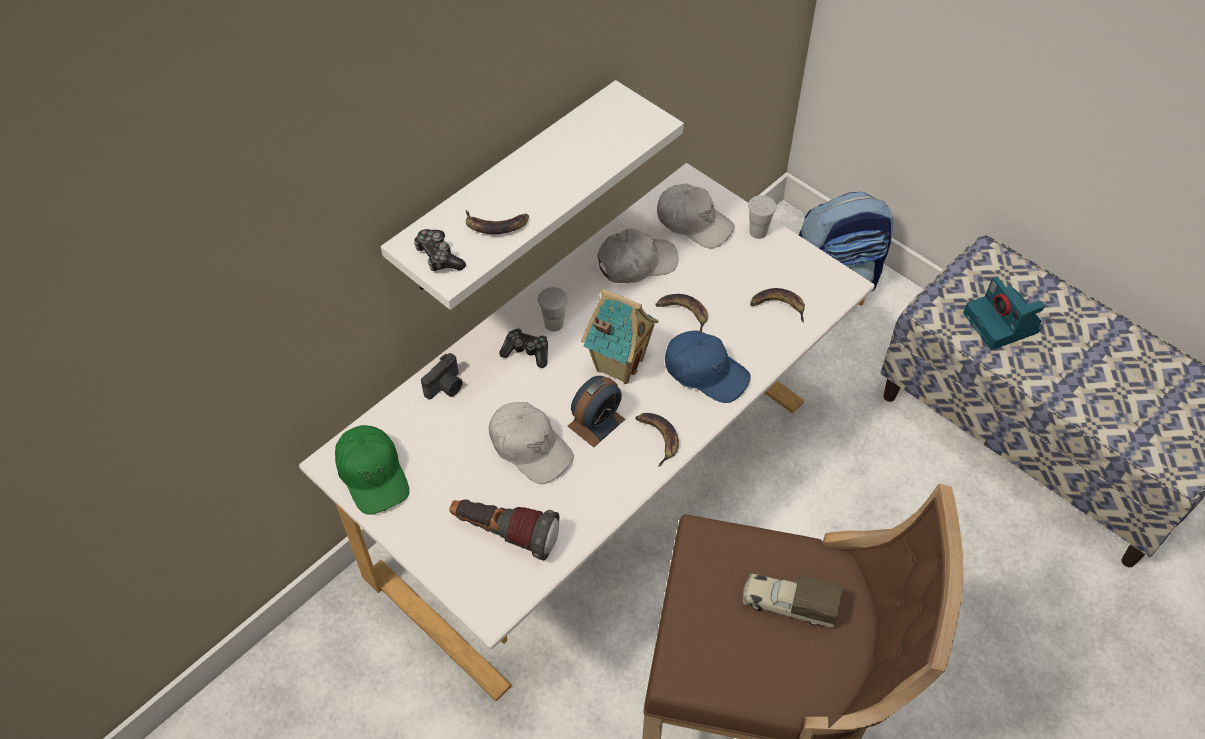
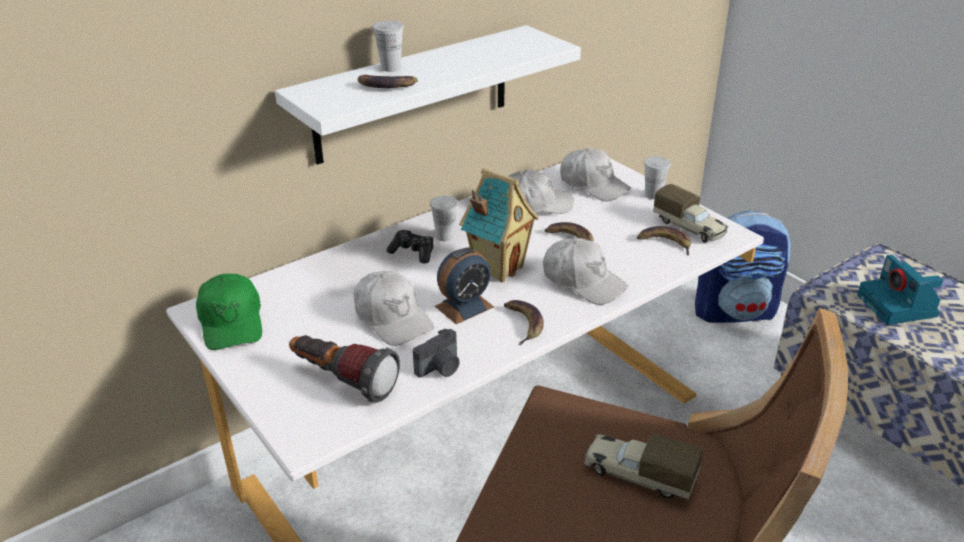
camera: 10 degrees right, 20 degrees down
game controller [414,229,466,271] -> none
camera [421,353,462,400] -> camera moved to [413,328,460,377]
blue cap [665,330,751,403] -> white cap [543,238,628,305]
none -> white cup [372,21,404,72]
none -> toy truck [653,184,728,243]

